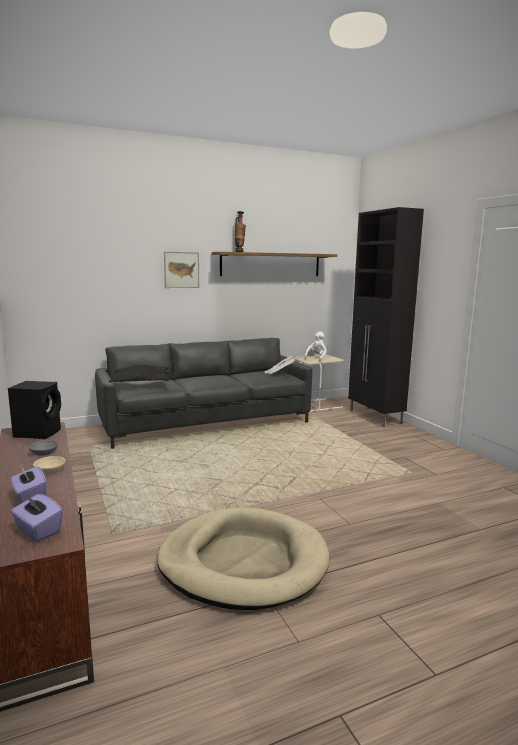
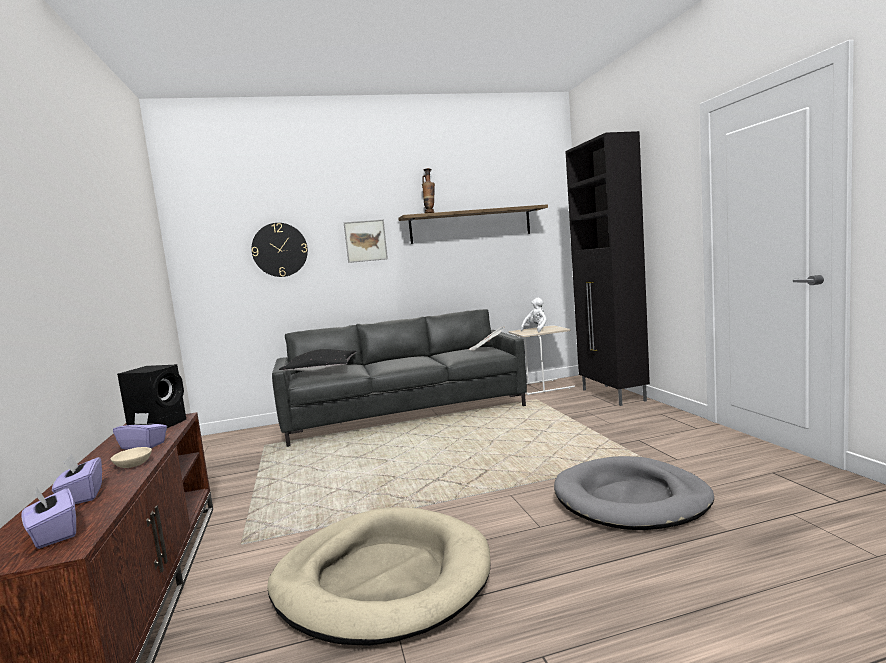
camera: 10 degrees right, 5 degrees down
grey bowl [29,440,58,456] -> purple tissue box [113,413,167,450]
none -> wall clock [252,223,308,277]
none -> grey dog bed [554,456,714,530]

